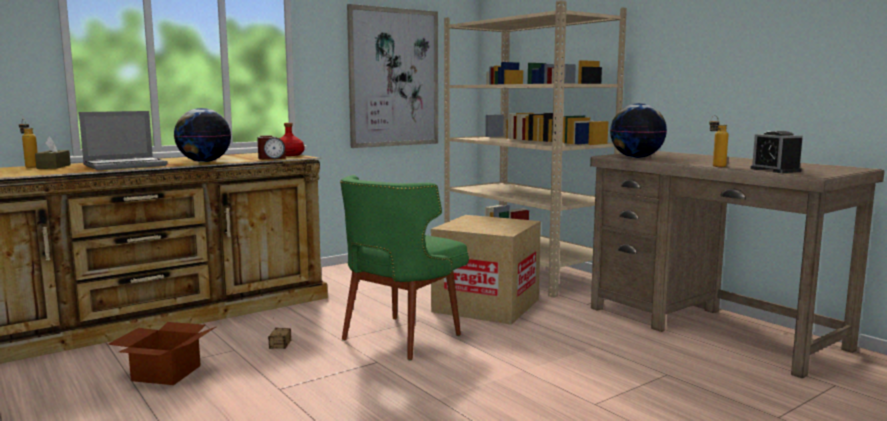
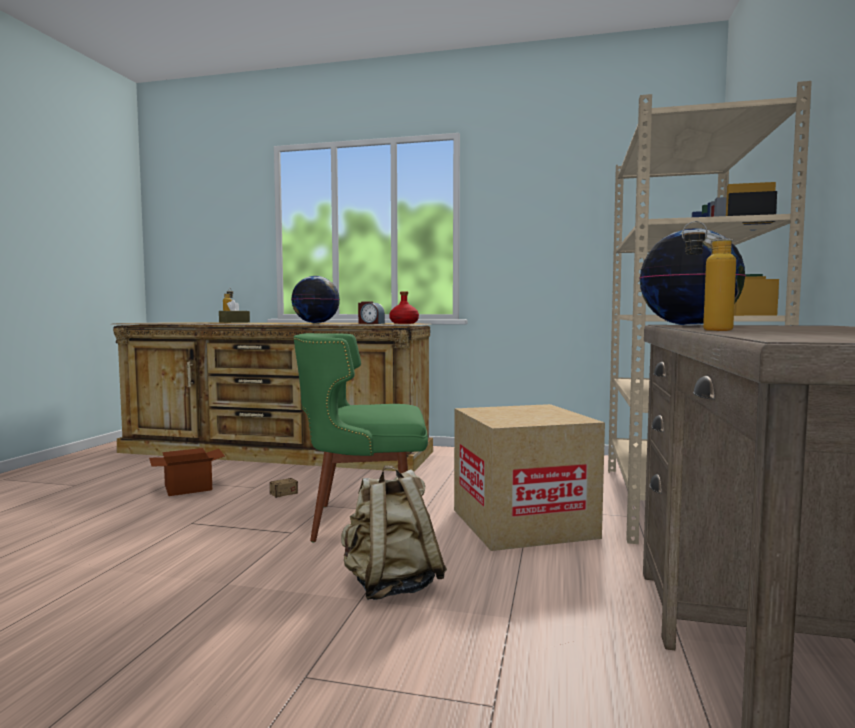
camera: 50 degrees right, 5 degrees down
laptop [79,111,168,170] -> none
picture [347,4,438,148] -> none
alarm clock [750,131,803,173] -> none
none -> beige backpack [341,465,447,600]

